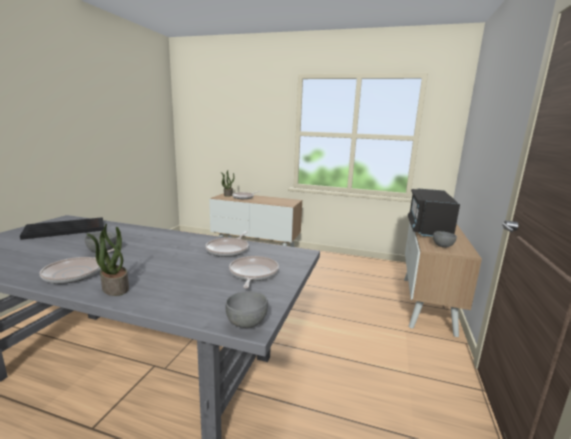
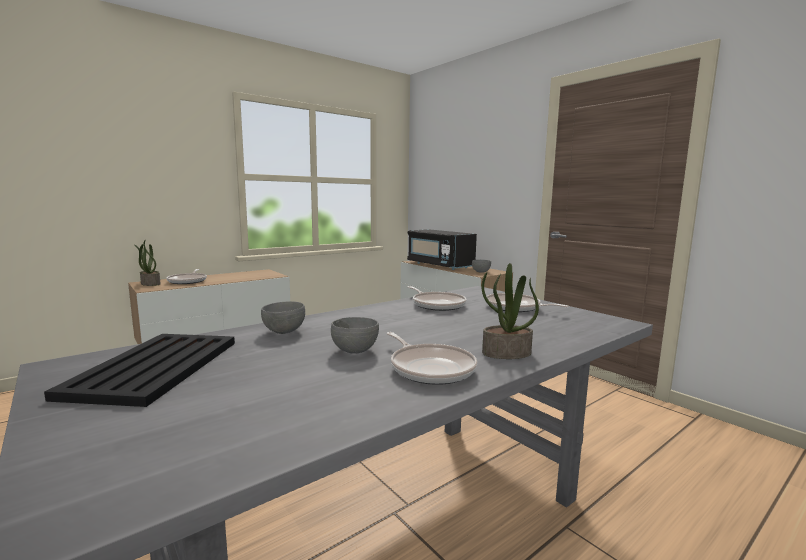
camera: 55 degrees left, 5 degrees down
grey bowl [225,291,268,328] -> grey bowl moved to [261,301,305,334]

